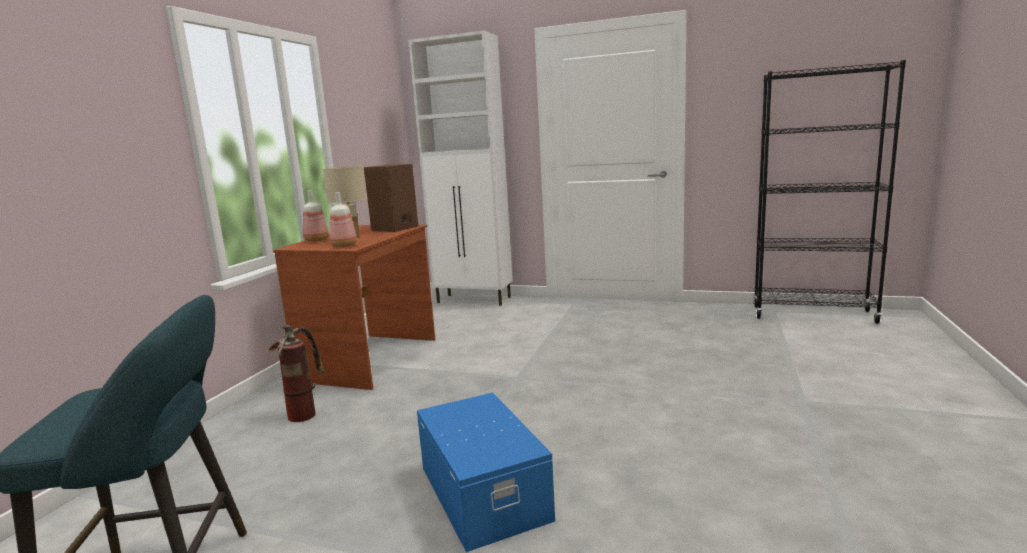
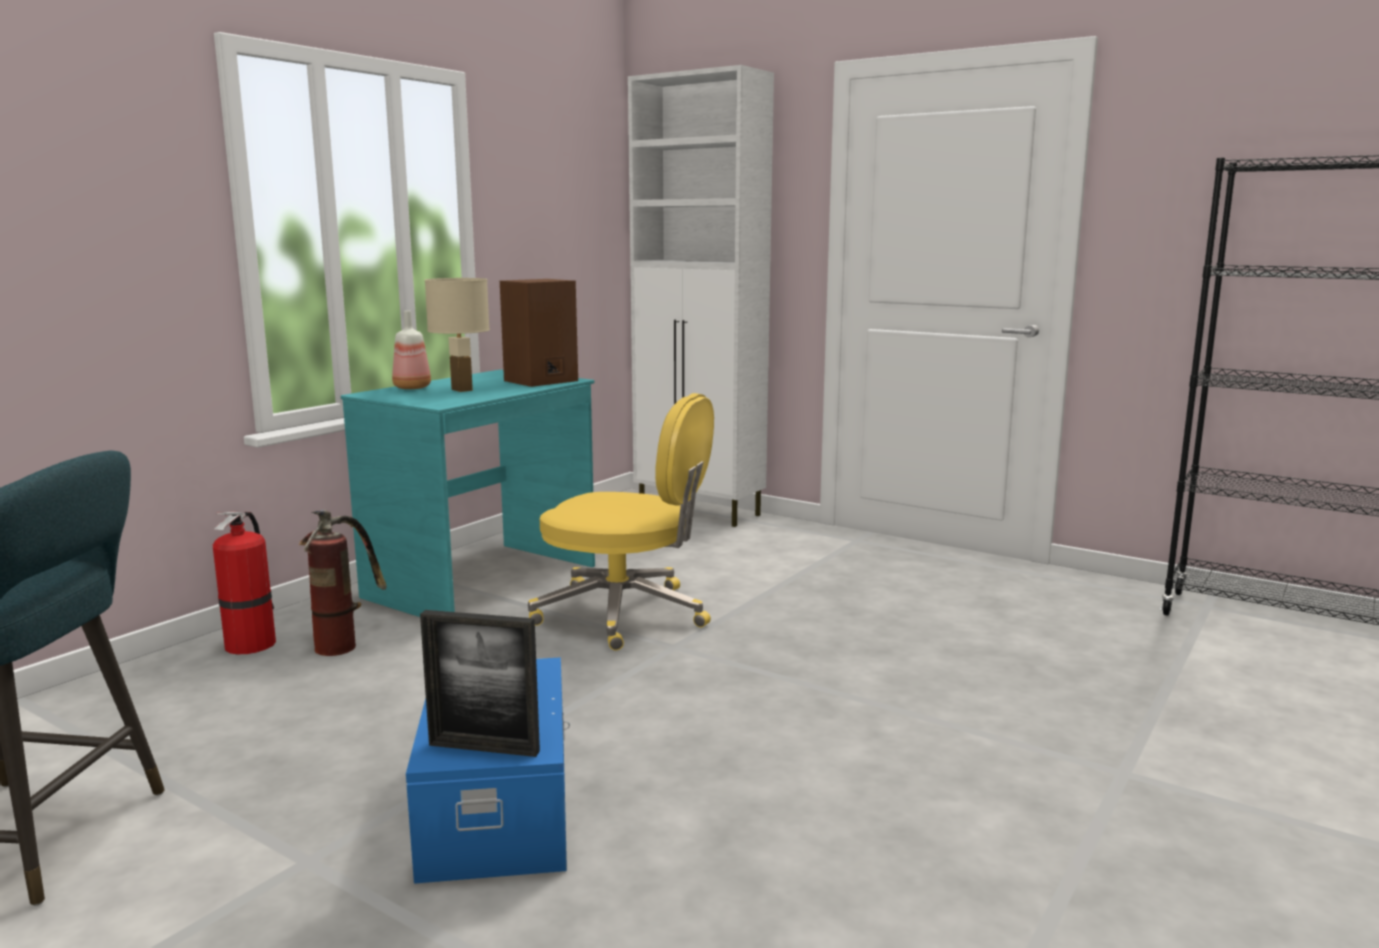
camera: 15 degrees right, 0 degrees up
brown desk [274,225,435,390] -> turquoise desk [341,370,595,617]
bottle [330,192,357,247] -> none
none -> fire extinguisher [213,512,276,654]
none -> picture frame [420,610,540,757]
none -> yellow office chair [528,393,714,650]

